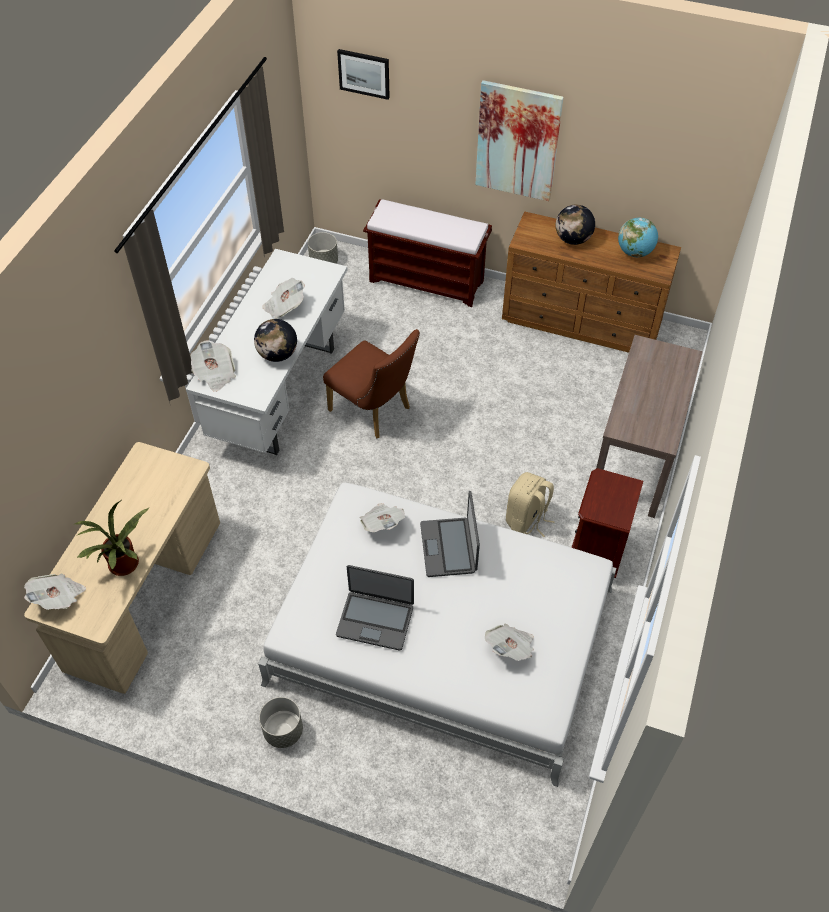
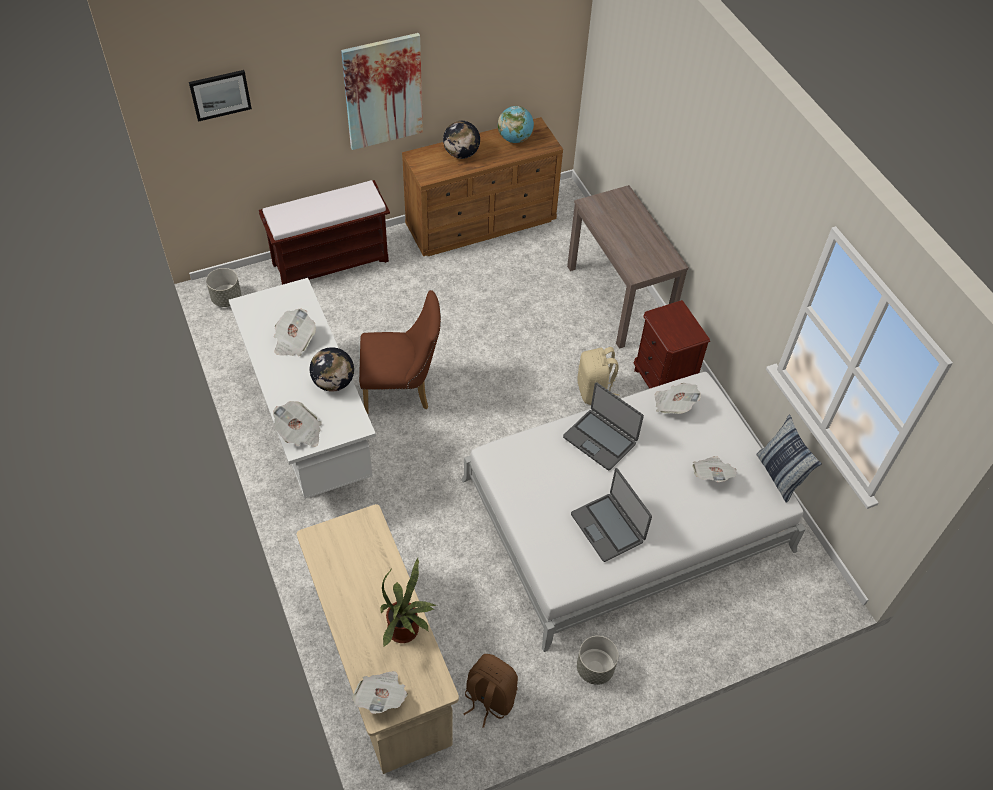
camera: 45 degrees left, 0 degrees up
laptop [336,565,414,651] -> laptop turned 90 degrees clockwise [571,468,652,562]
newspaper [359,503,406,532] -> newspaper moved to [655,383,701,414]
none -> brown backpack [464,654,518,728]
none -> pillow [756,414,822,503]

